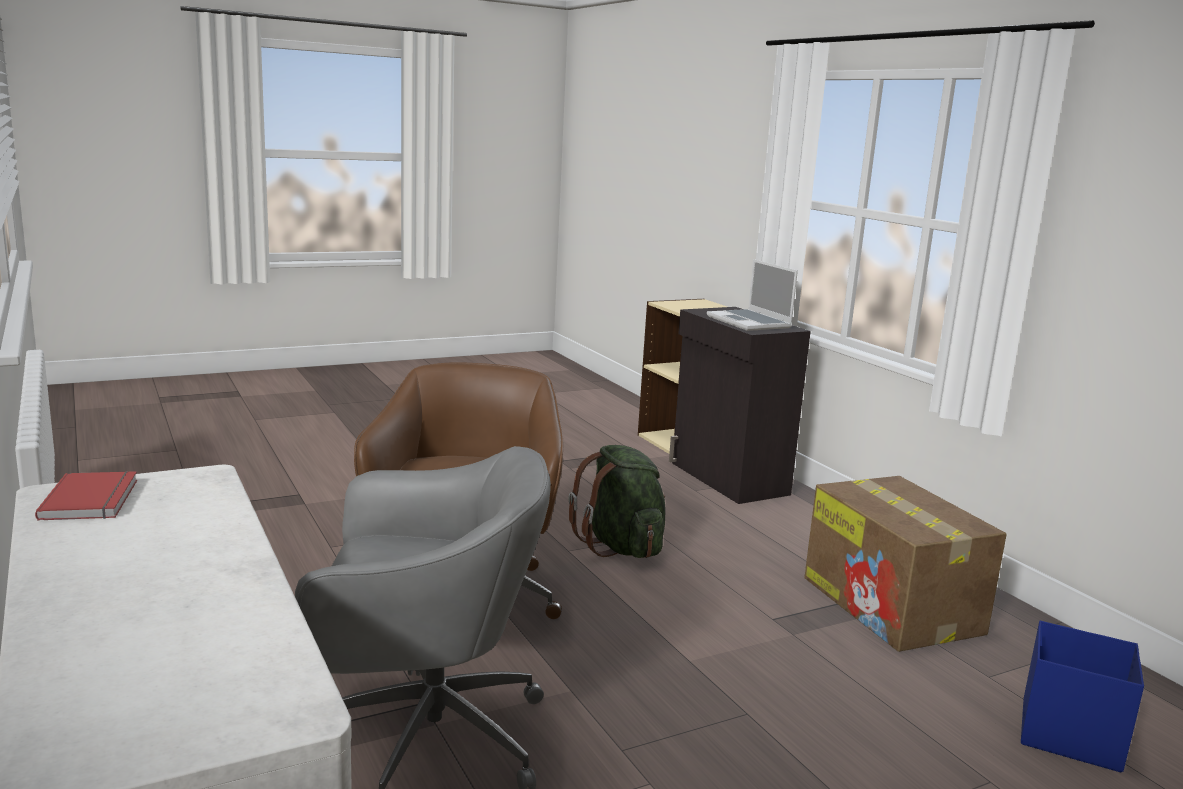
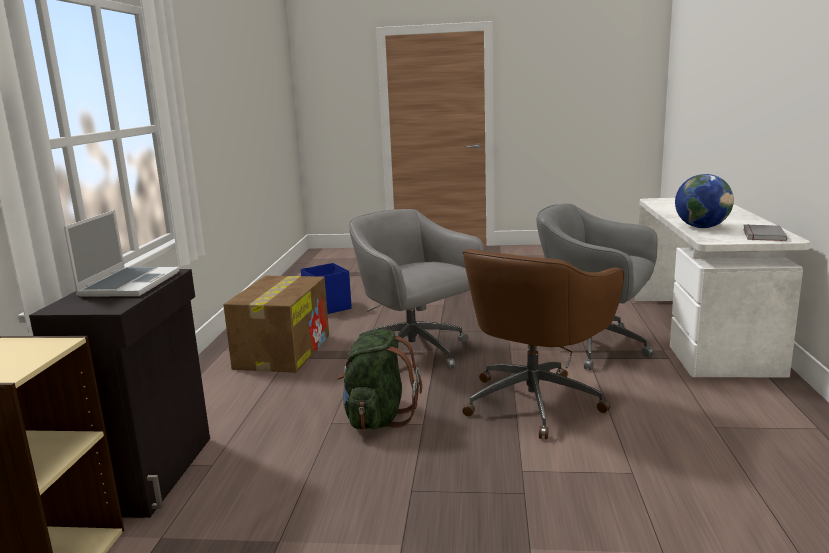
camera: 145 degrees left, 0 degrees up
red book [35,471,137,520] -> grey book [743,224,787,241]
none -> grey office chair [348,209,484,369]
none -> globe [675,174,734,228]

